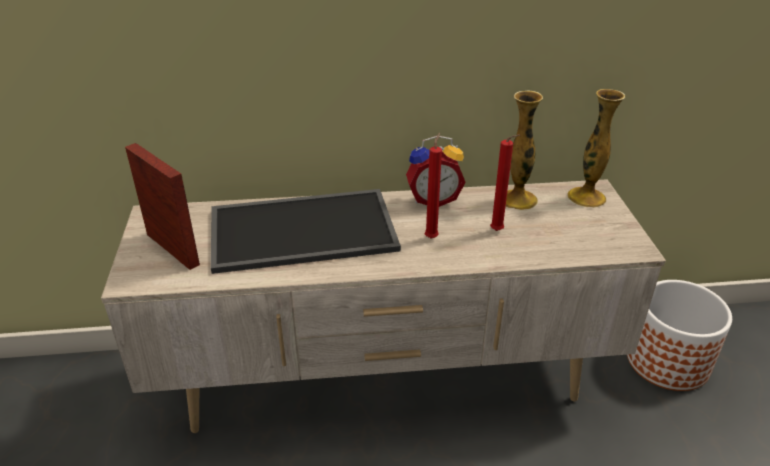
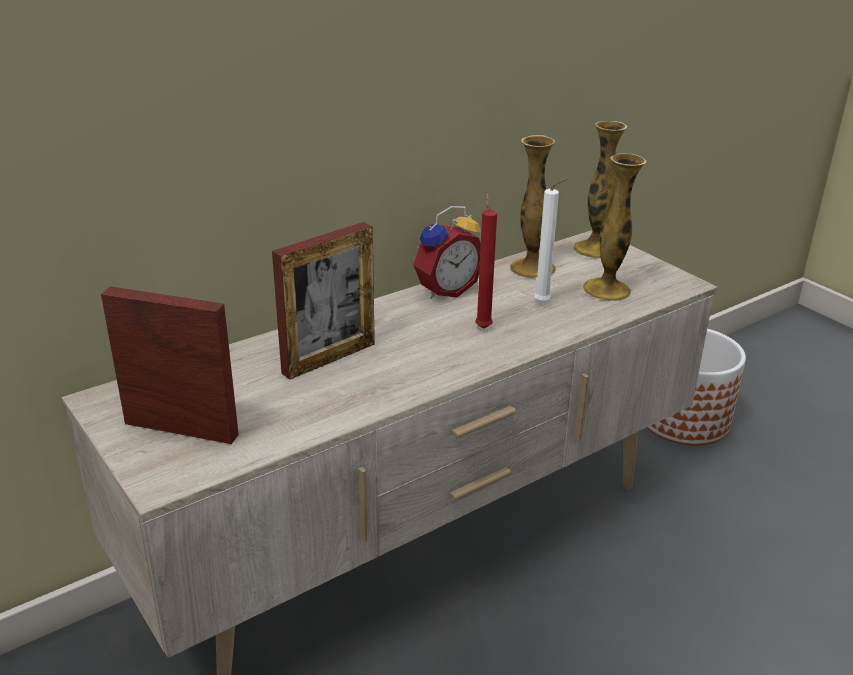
camera: 30 degrees left, 5 degrees down
tray [211,189,401,274] -> picture frame [272,222,375,380]
red candle [490,134,520,231] -> white candle [534,178,568,303]
none -> vase [582,153,647,301]

